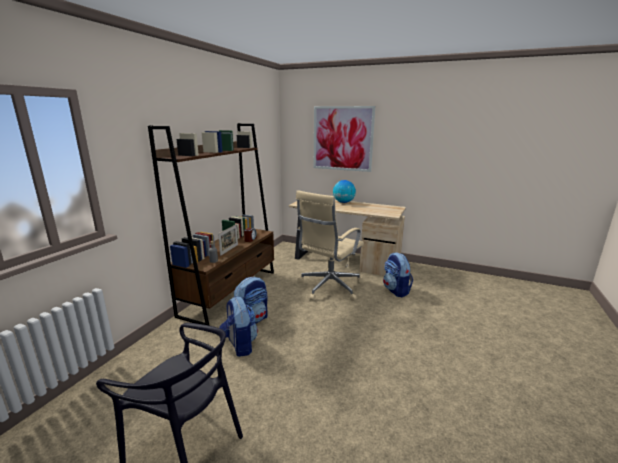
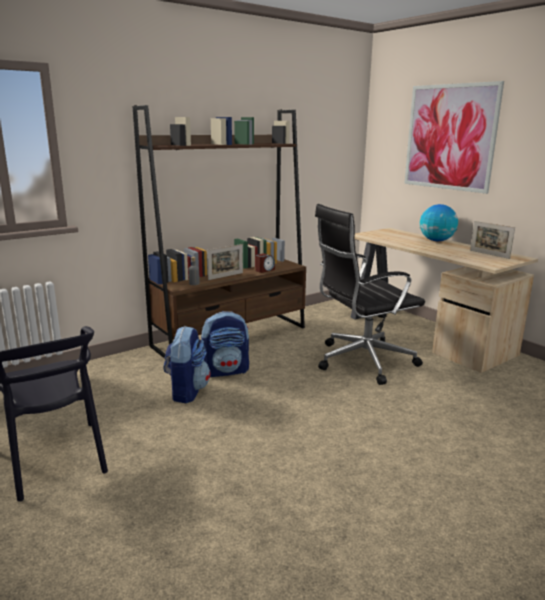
camera: 30 degrees right, 0 degrees up
beige office chair [296,190,364,301] -> black office chair [315,204,425,385]
backpack [383,252,413,297] -> none
none -> picture frame [470,221,515,259]

